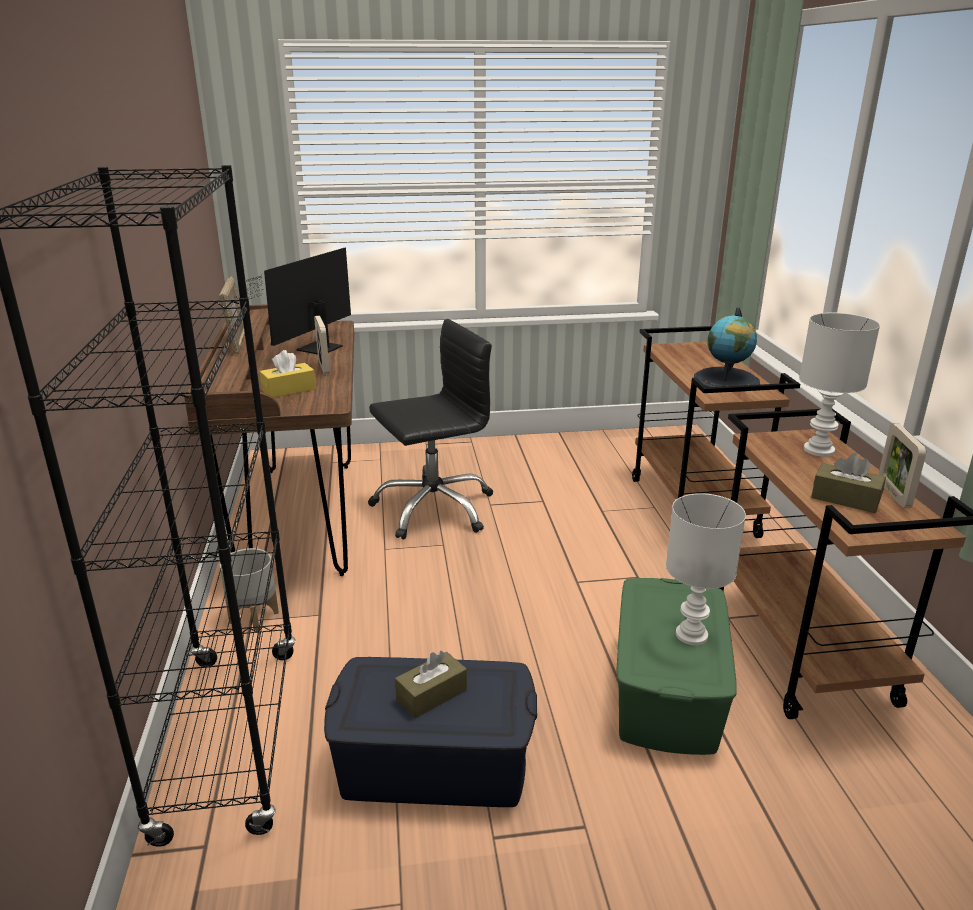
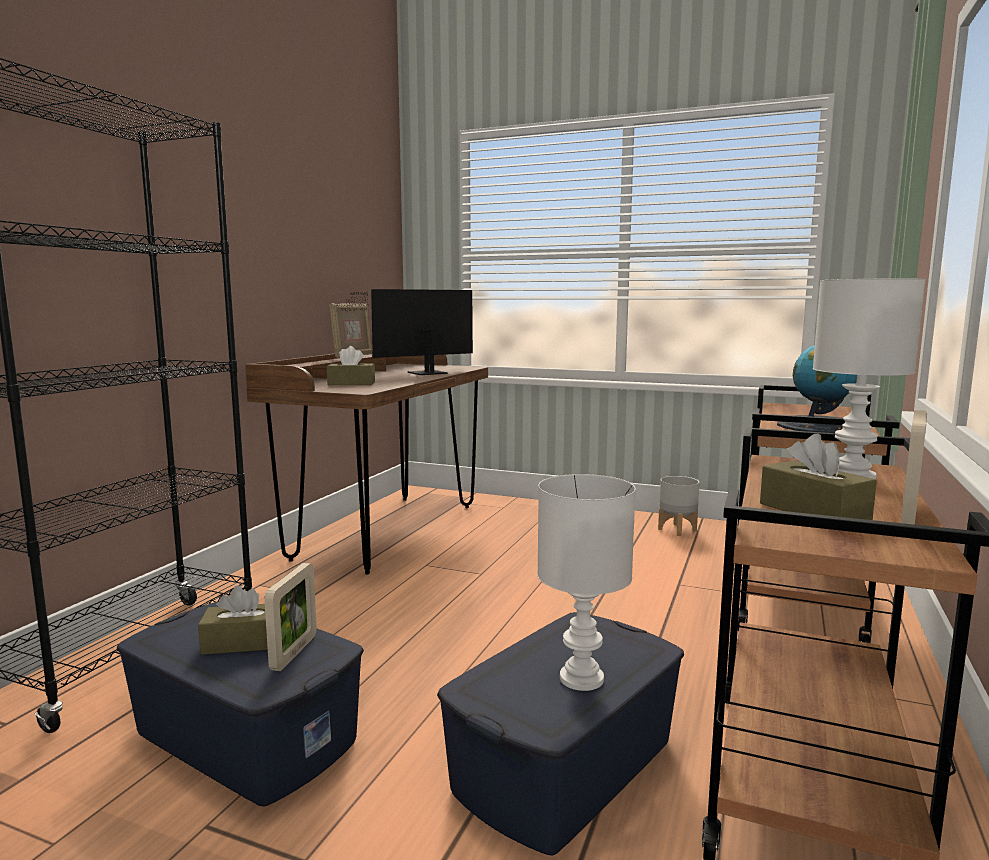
camera: 30 degrees right, 15 degrees down
grey planter [220,548,279,632] -> grey planter moved to [658,476,700,536]
yellow tissue box [260,350,316,397] -> brown tissue box [327,346,375,385]
picture frame [314,316,330,375] -> picture frame moved to [264,563,317,671]
black office chair [368,319,493,540] -> none
green storage box [617,578,737,755] -> blue storage box [437,612,684,856]

